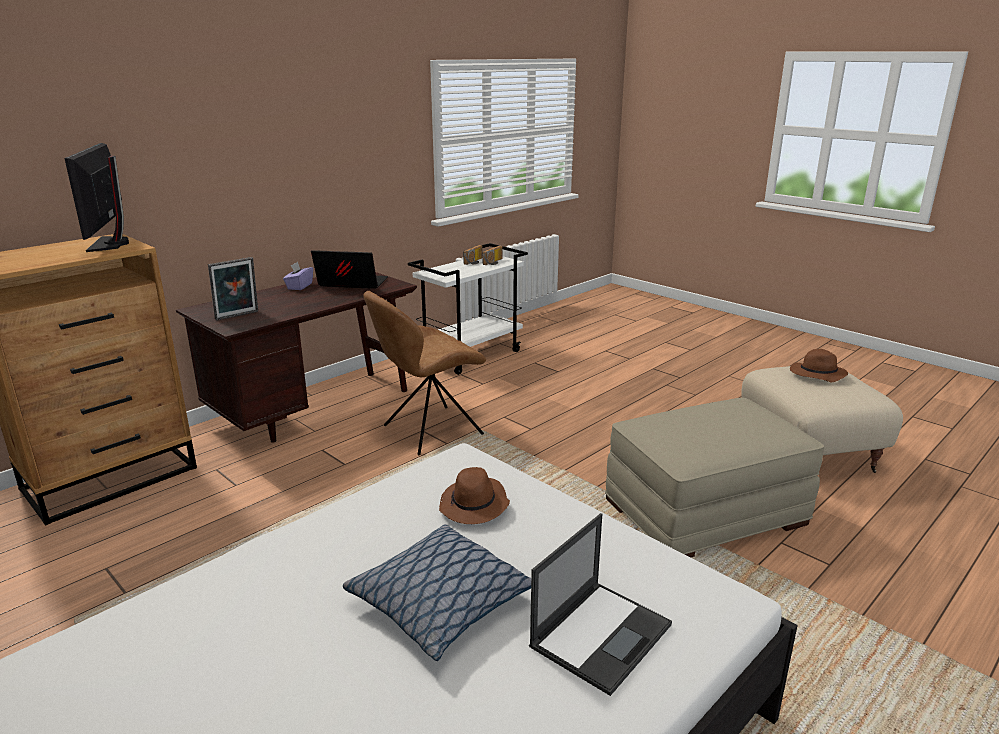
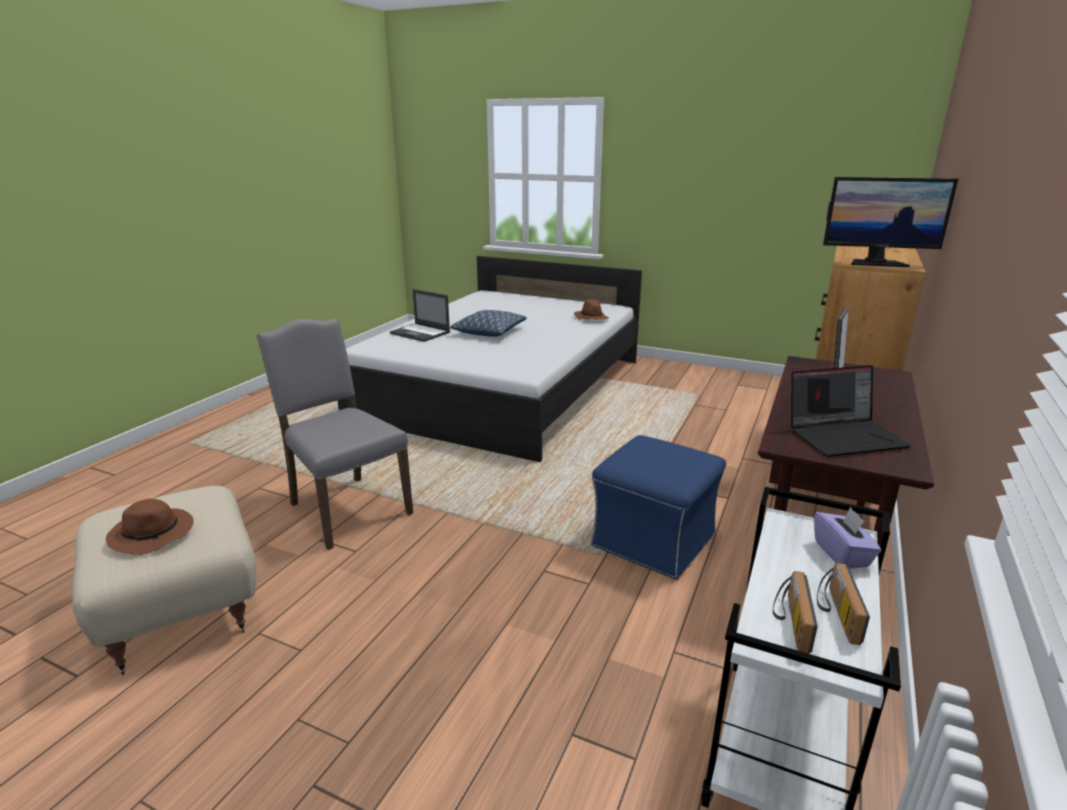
camera: 160 degrees right, 0 degrees up
monitor [64,143,129,252] -> monitor turned 135 degrees clockwise [823,177,958,267]
purple tissue box [283,262,313,290] -> purple tissue box moved to [814,507,882,569]
brown chair [363,291,486,455] -> blue ottoman [591,435,726,580]
brown hat [439,467,510,524] -> brown hat moved to [574,299,609,320]
laptop [529,513,672,696] -> laptop turned 75 degrees counterclockwise [390,289,450,342]
beige ottoman [605,398,824,557] -> grey chair [257,318,413,550]

